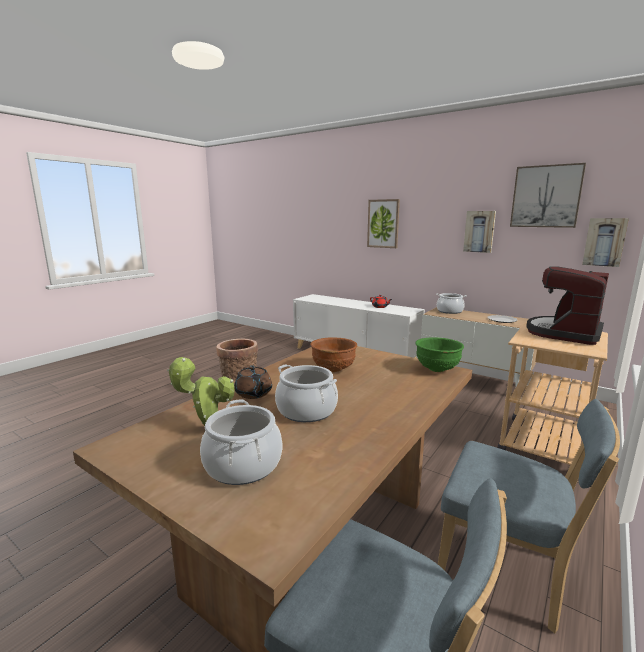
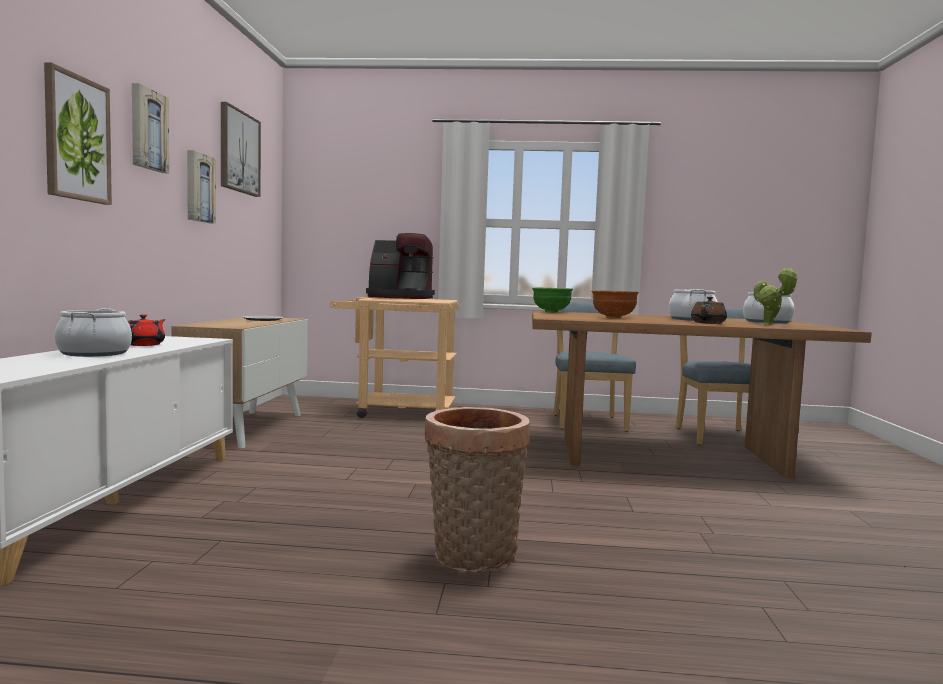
camera: 120 degrees left, 10 degrees down
cooking pot [436,293,467,314] -> cooking pot moved to [54,308,132,357]
picture [582,218,629,267] -> picture moved to [132,83,169,173]

